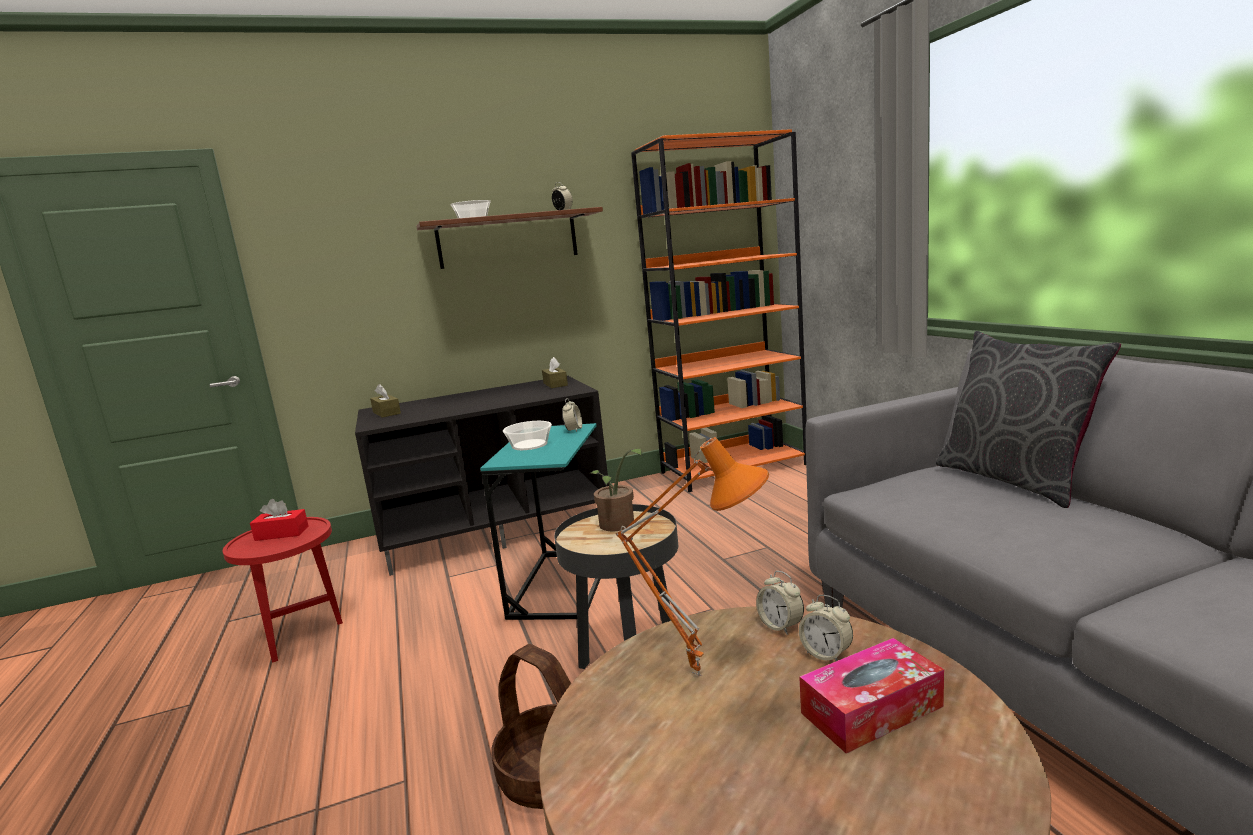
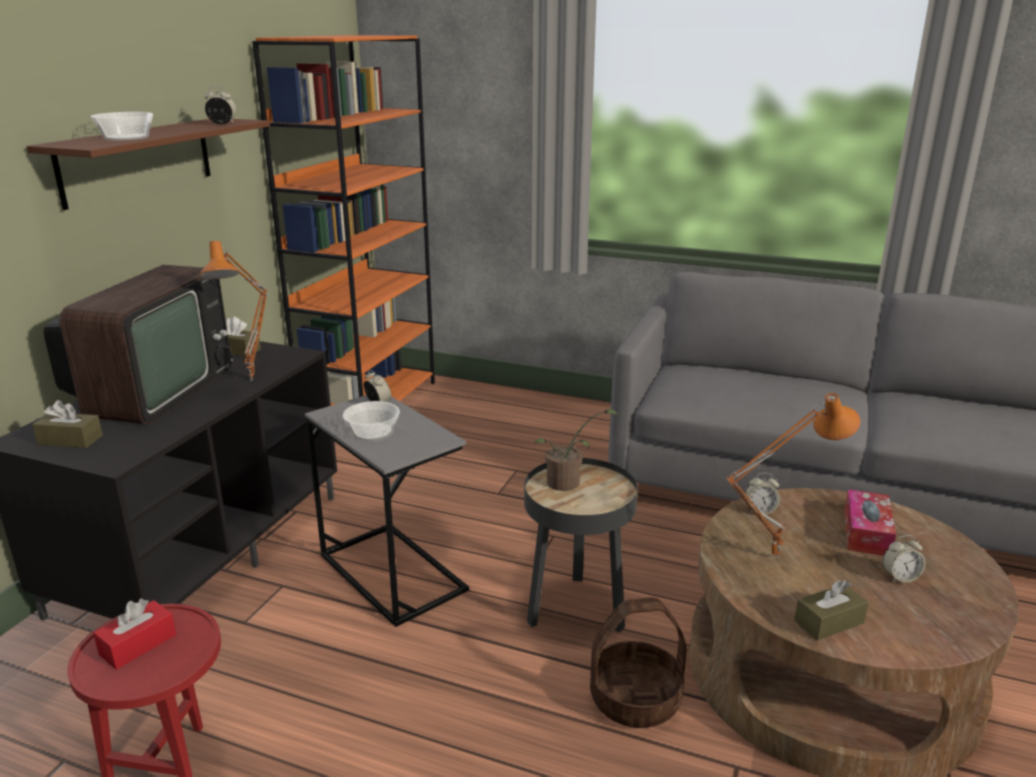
camera: 50 degrees left, 10 degrees up
turquoise side table [480,423,600,620] -> grey side table [305,395,469,627]
alarm clock [799,595,853,661] -> alarm clock moved to [883,535,926,583]
grey pillow [936,331,1121,508] -> none
none -> television [44,265,234,424]
none -> orange table lamp [199,241,268,381]
none -> brown tissue box [794,580,868,641]

